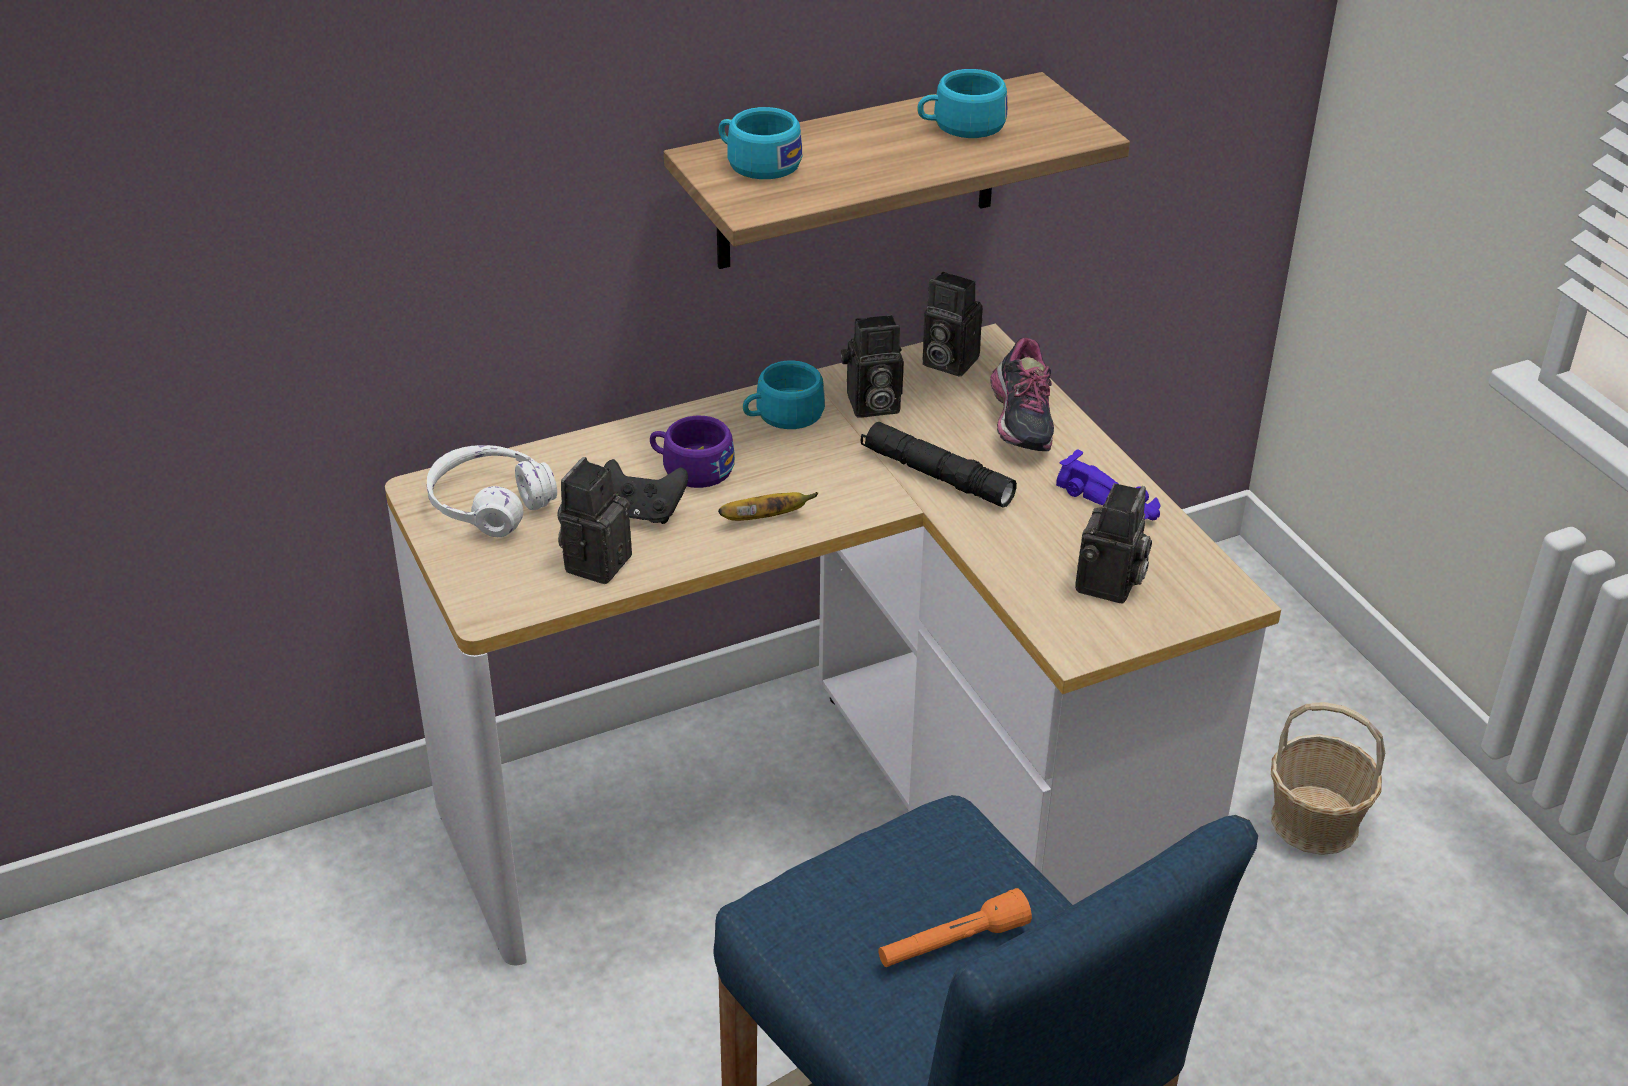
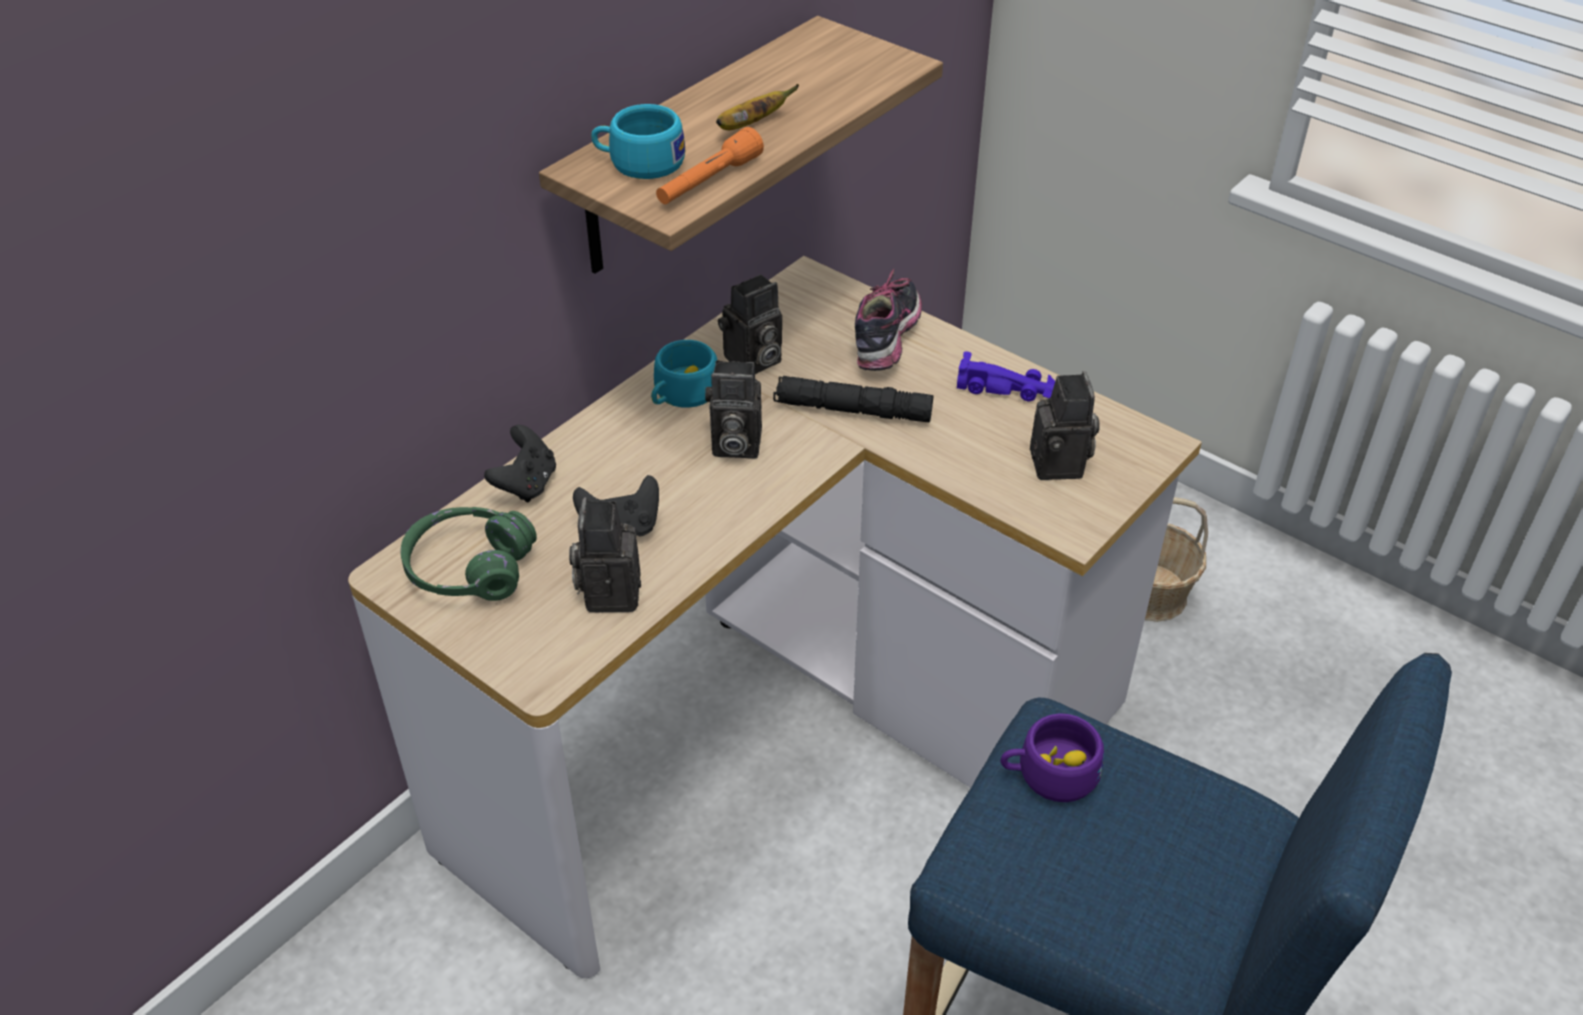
camera: 25 degrees left, 5 degrees up
white headphones [427,445,557,537] -> green headphones [401,507,537,601]
purple cup [650,416,735,488] -> purple cup moved to [1001,713,1104,802]
banana [718,492,818,521] -> banana moved to [716,84,799,130]
orange flashlight [878,888,1032,967] -> orange flashlight moved to [656,127,764,204]
turquoise cup [917,69,1007,138] -> none
camera [923,271,983,377] -> camera moved to [705,360,762,459]
shoe [990,338,1054,451] -> shoe turned 135 degrees counterclockwise [855,269,922,371]
none -> black game controller [484,425,556,502]

